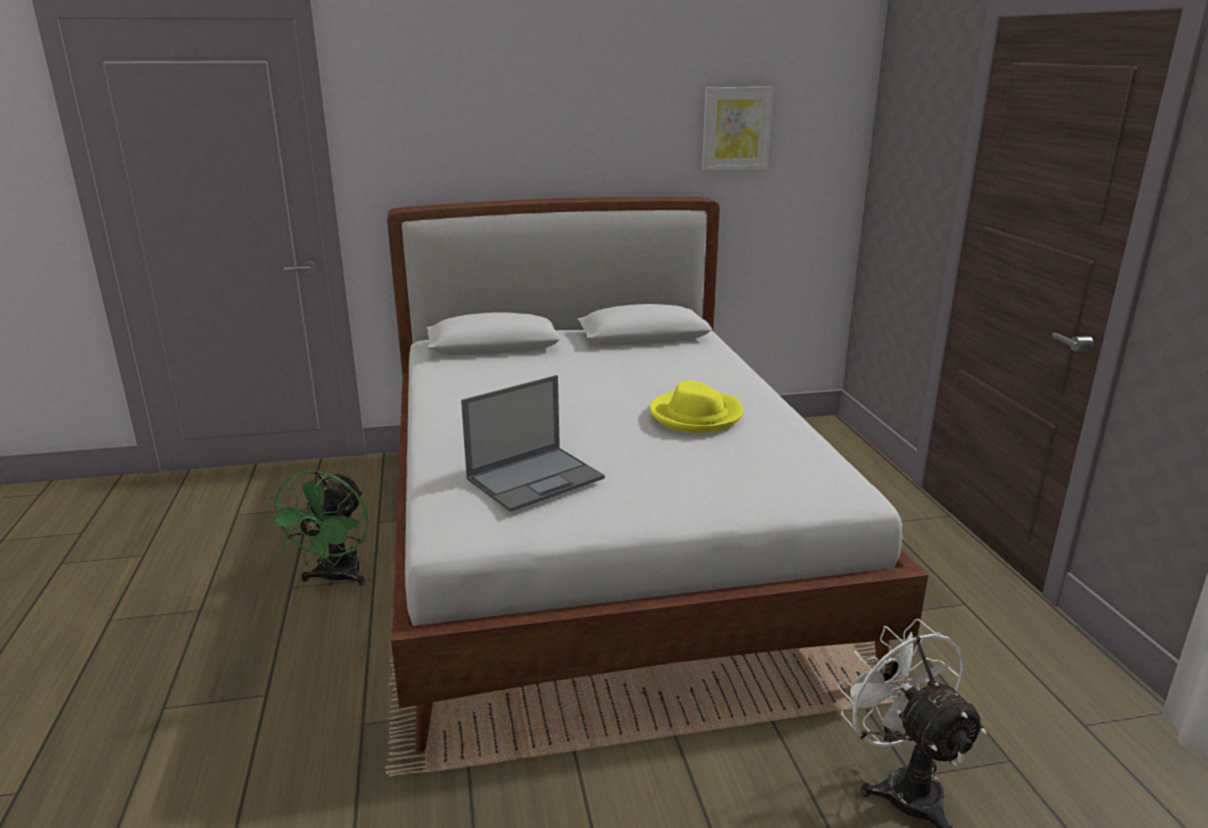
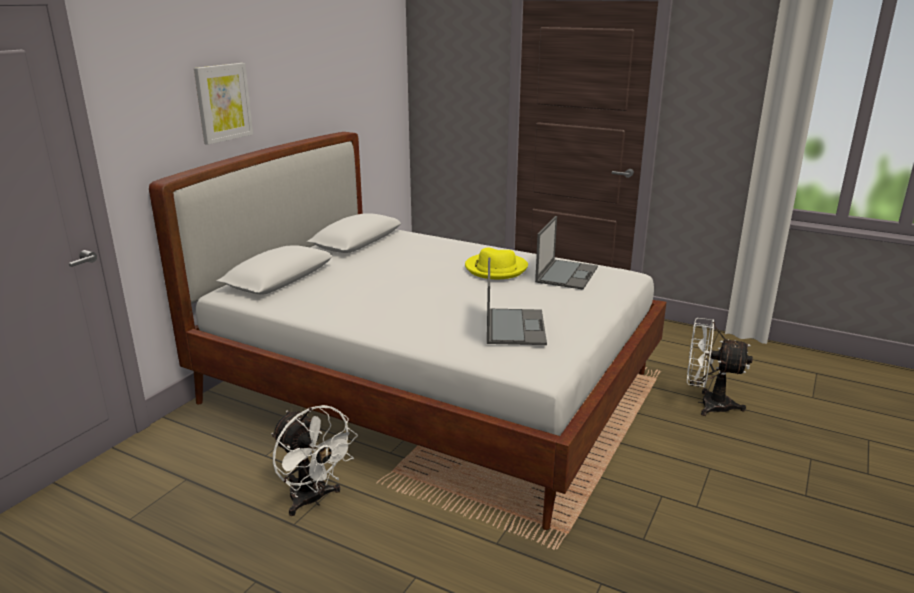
camera: 50 degrees left, 0 degrees up
green fan [266,470,369,586] -> white fan [272,405,358,516]
picture [702,87,773,171] -> picture moved to [194,63,253,145]
none -> laptop [535,216,598,290]

